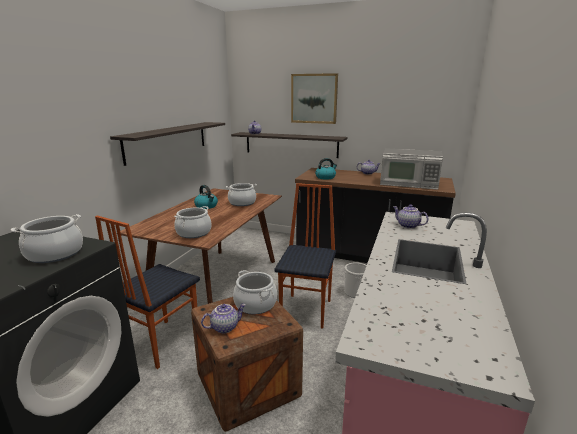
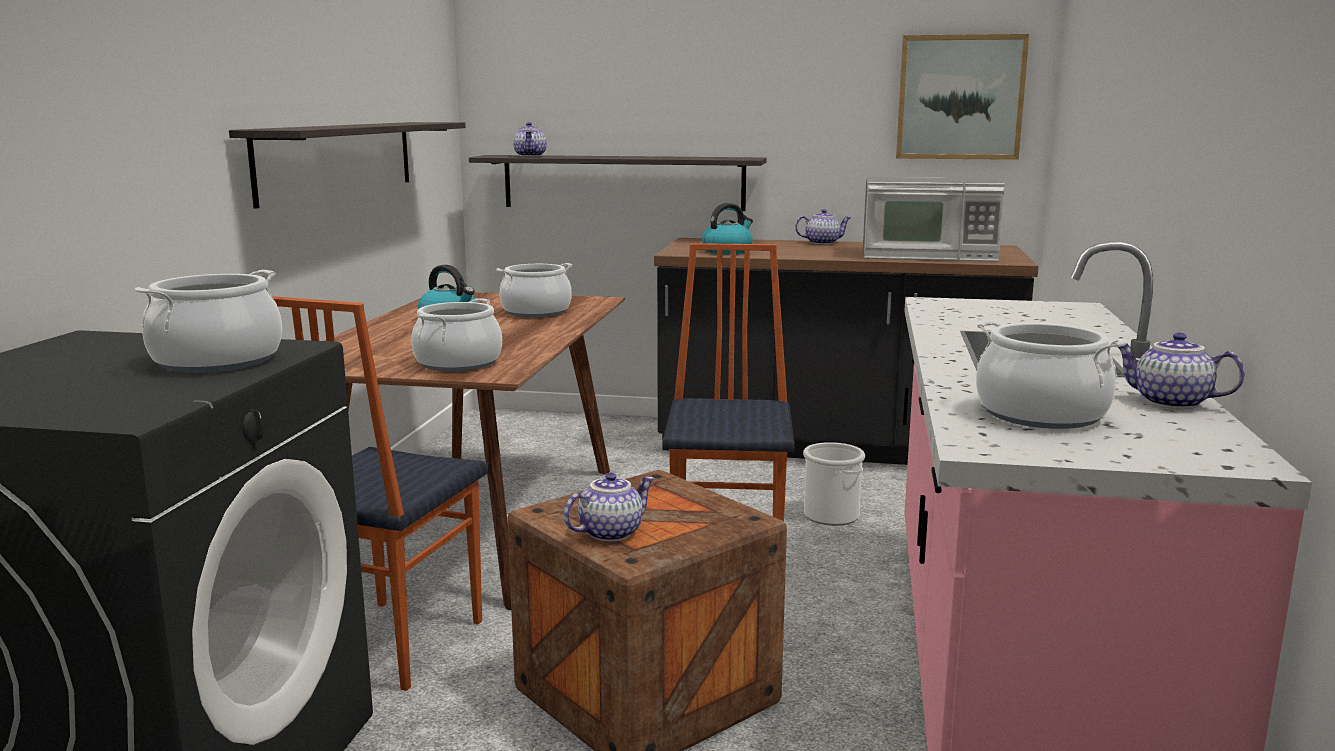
camera: 10 degrees left, 5 degrees down
cooking pot [233,270,277,314] -> cooking pot moved to [976,321,1127,429]
picture [291,73,338,124] -> picture moved to [896,34,1029,160]
teapot [393,205,428,229] -> teapot moved to [1118,333,1245,409]

